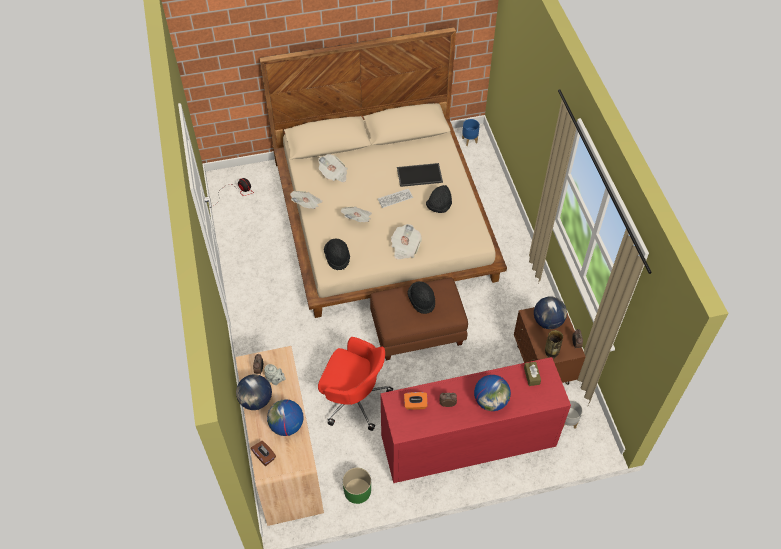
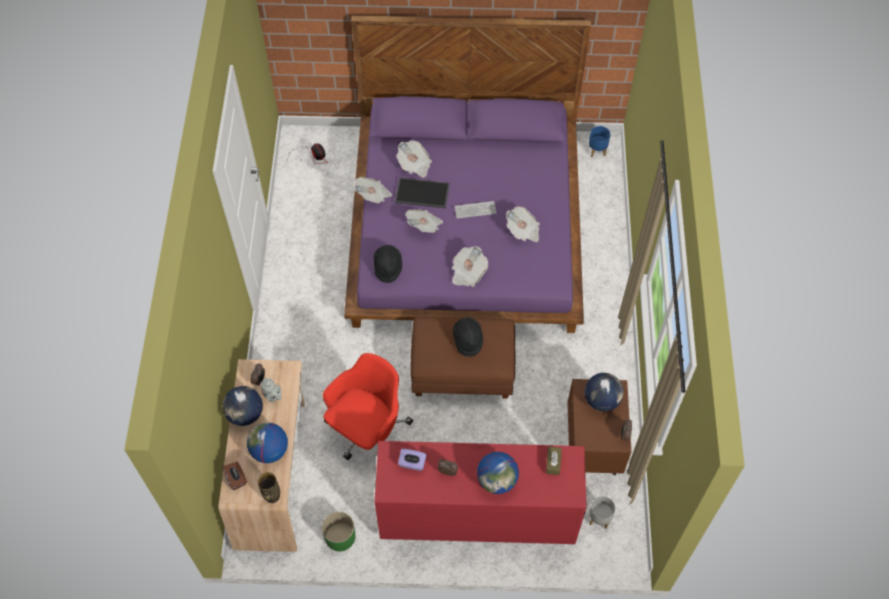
camera: 15 degrees right, 5 degrees up
beige bed [260,27,507,318] -> purple bed [344,15,591,333]
red office chair [318,337,393,431] -> red office chair turned 90 degrees counterclockwise [323,353,413,460]
tray [397,163,443,187] -> tray moved to [395,177,450,208]
orange tissue box [404,392,428,410] -> purple tissue box [398,449,427,471]
black hat [426,185,452,213] -> newspaper [506,207,540,242]
vase [545,330,563,359] -> vase moved to [258,472,280,503]

